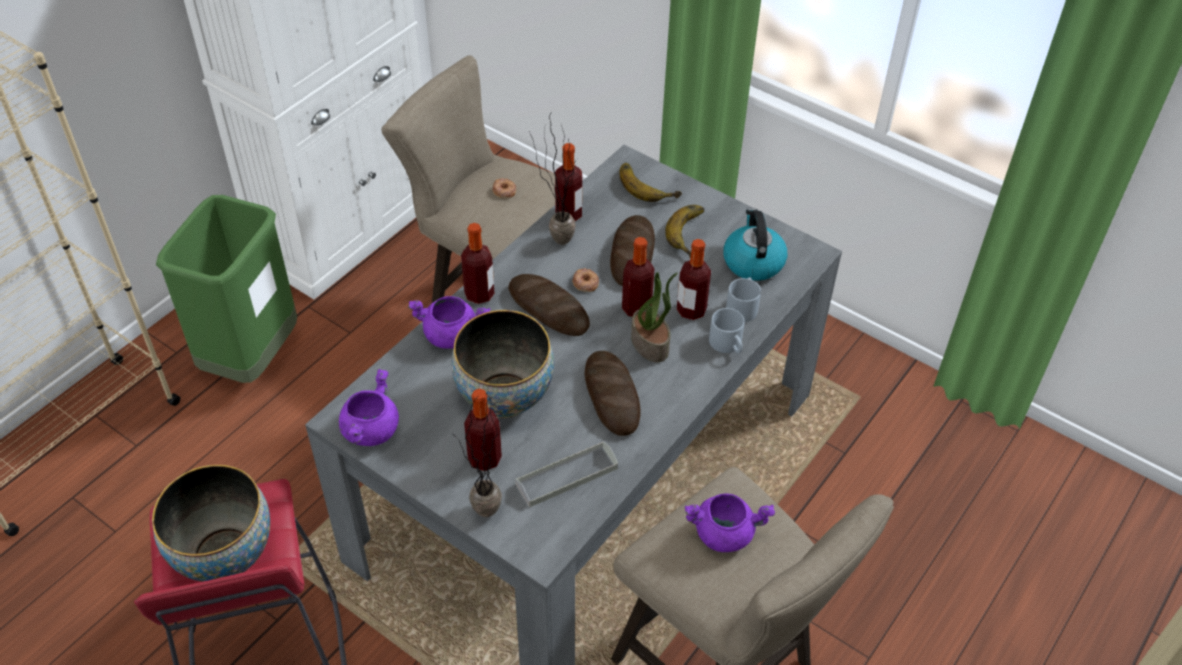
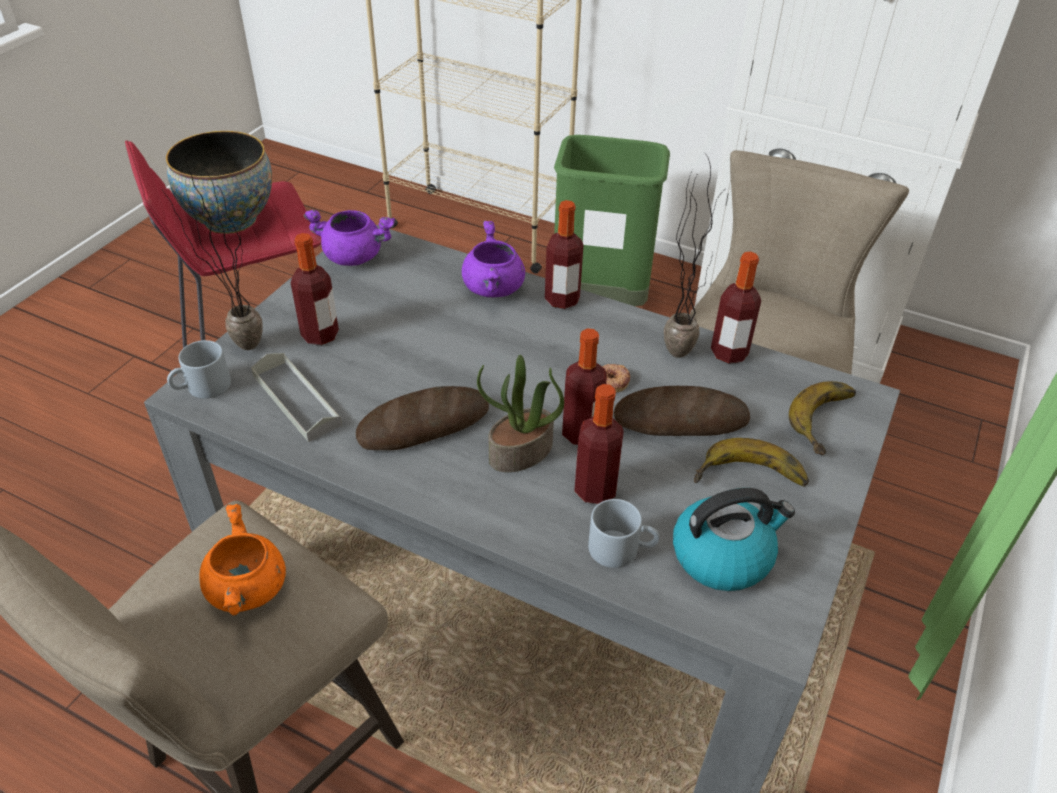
camera: 80 degrees right, 5 degrees down
bowl [451,310,554,418] -> none
donut [492,178,516,198] -> none
bread [508,274,590,336] -> none
purple cooking pot [685,494,775,552] -> orange cooking pot [199,504,286,615]
grey mug [709,308,745,354] -> grey mug moved to [167,340,231,399]

